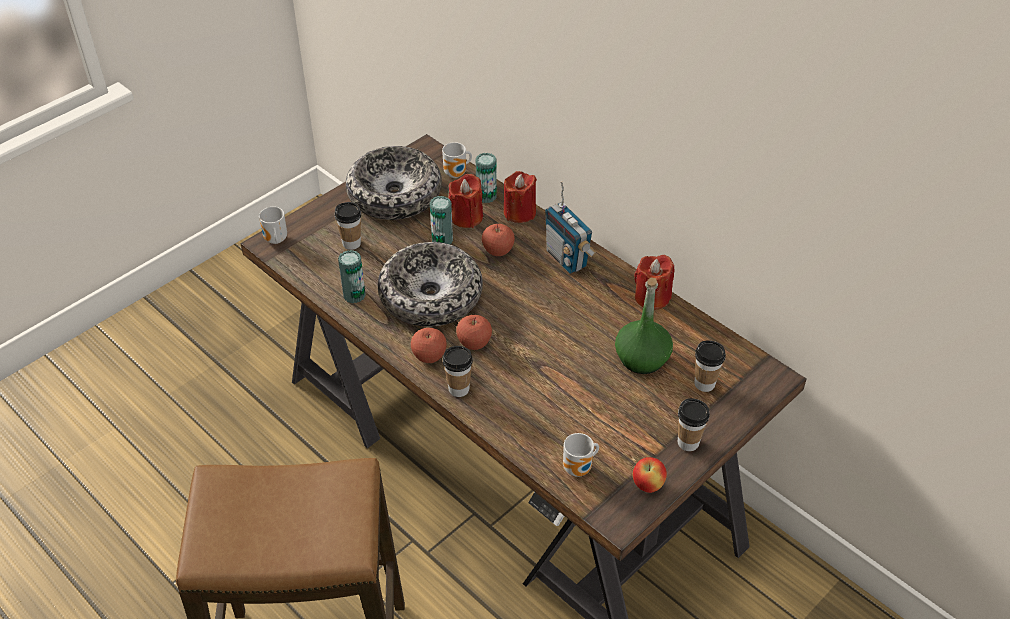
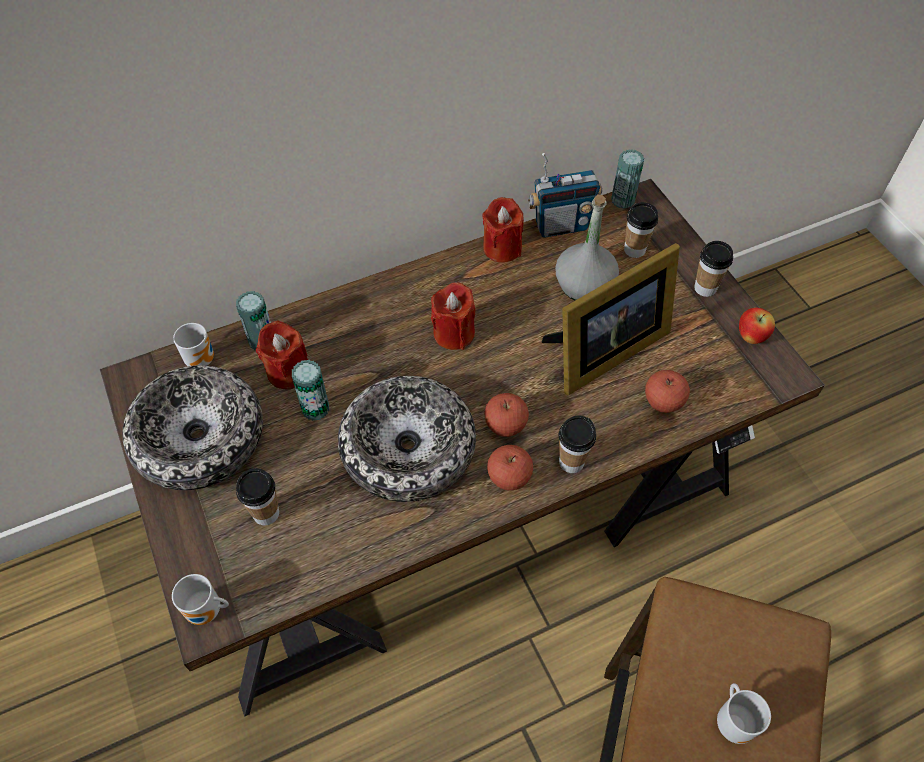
camera: 70 degrees left, 10 degrees up
can [338,250,366,303] -> can moved to [611,149,644,209]
apple [482,224,515,256] -> apple moved to [645,370,690,413]
red candle [504,171,537,223] -> red candle moved to [431,282,475,350]
radio [545,181,596,274] -> radio moved to [528,153,602,238]
mug [563,433,599,477] -> mug moved to [717,683,771,744]
green bottle [615,278,673,374] -> grey bottle [555,195,619,301]
none -> picture frame [542,243,680,396]

